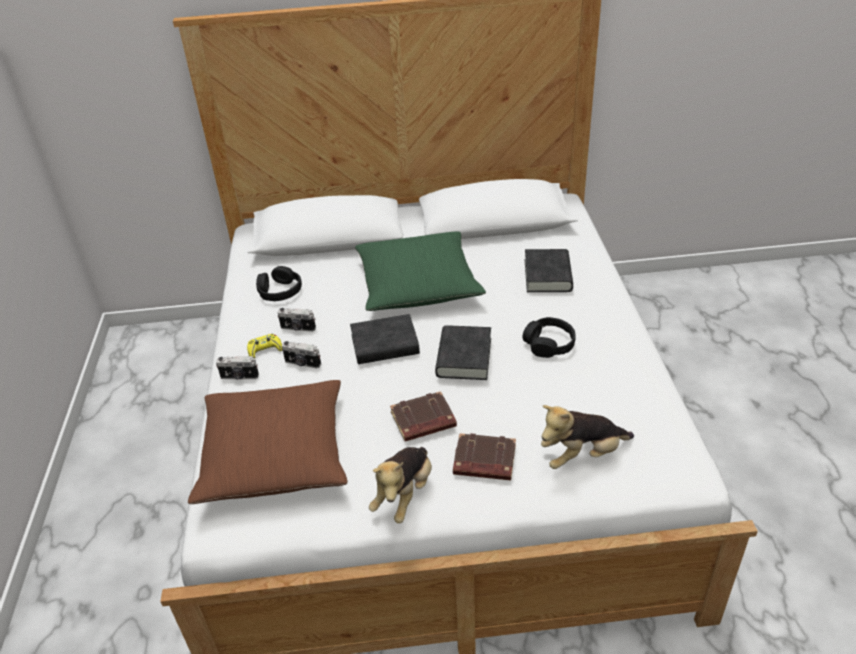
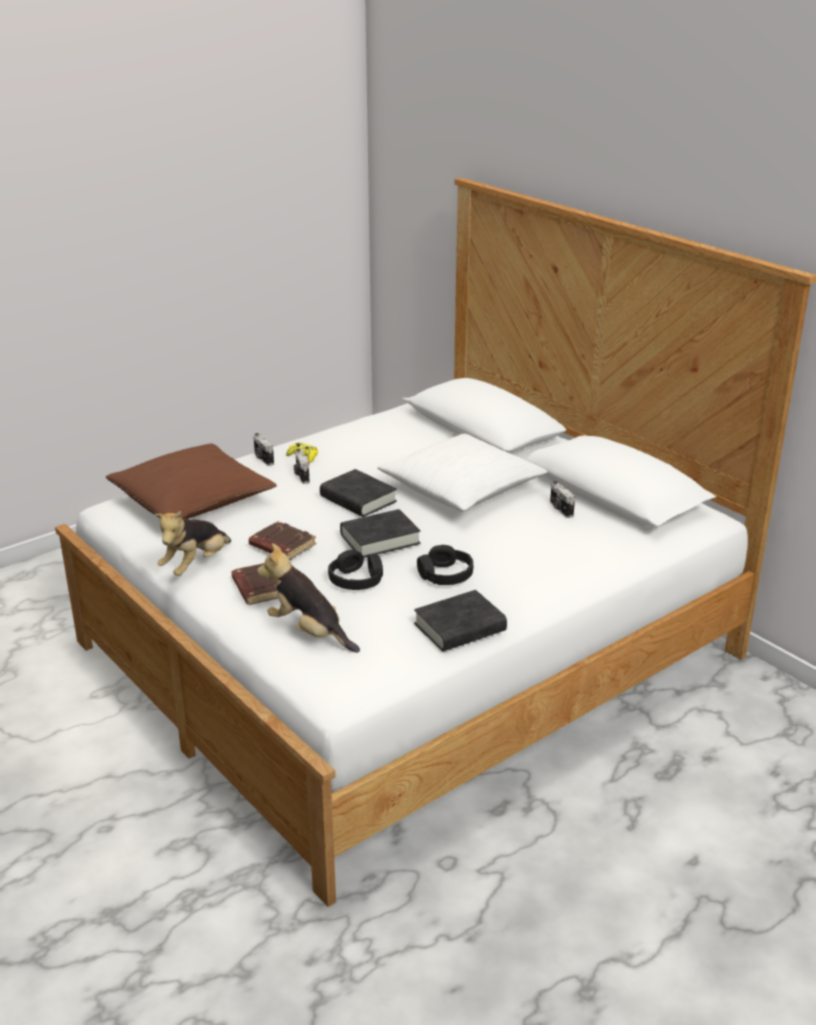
camera: 55 degrees right, 10 degrees down
black headphones [256,266,302,301] -> black headphones moved to [328,550,383,590]
camera [278,308,316,332] -> camera moved to [550,481,575,518]
green pillow [355,231,486,311] -> white pillow [377,433,548,512]
plush toy [369,447,432,523] -> plush toy turned 45 degrees counterclockwise [155,511,231,576]
black book [525,249,573,292] -> black book moved to [414,590,507,651]

